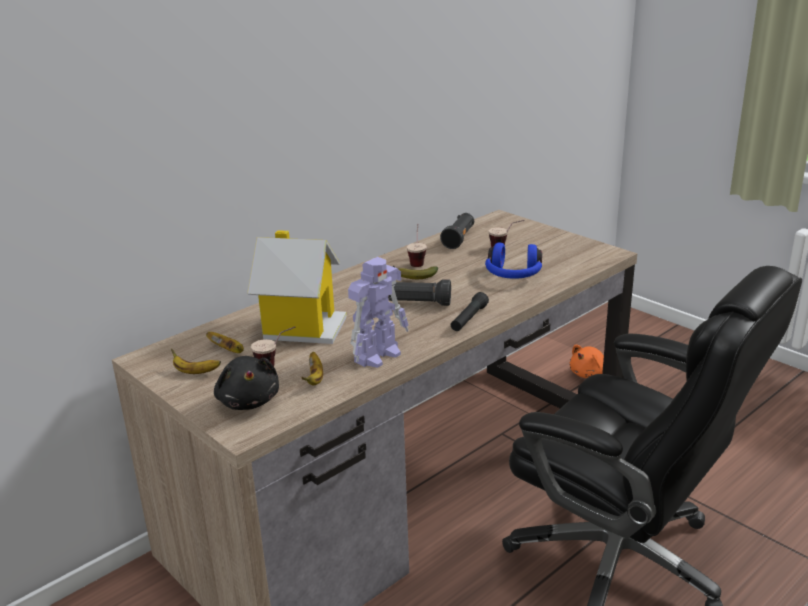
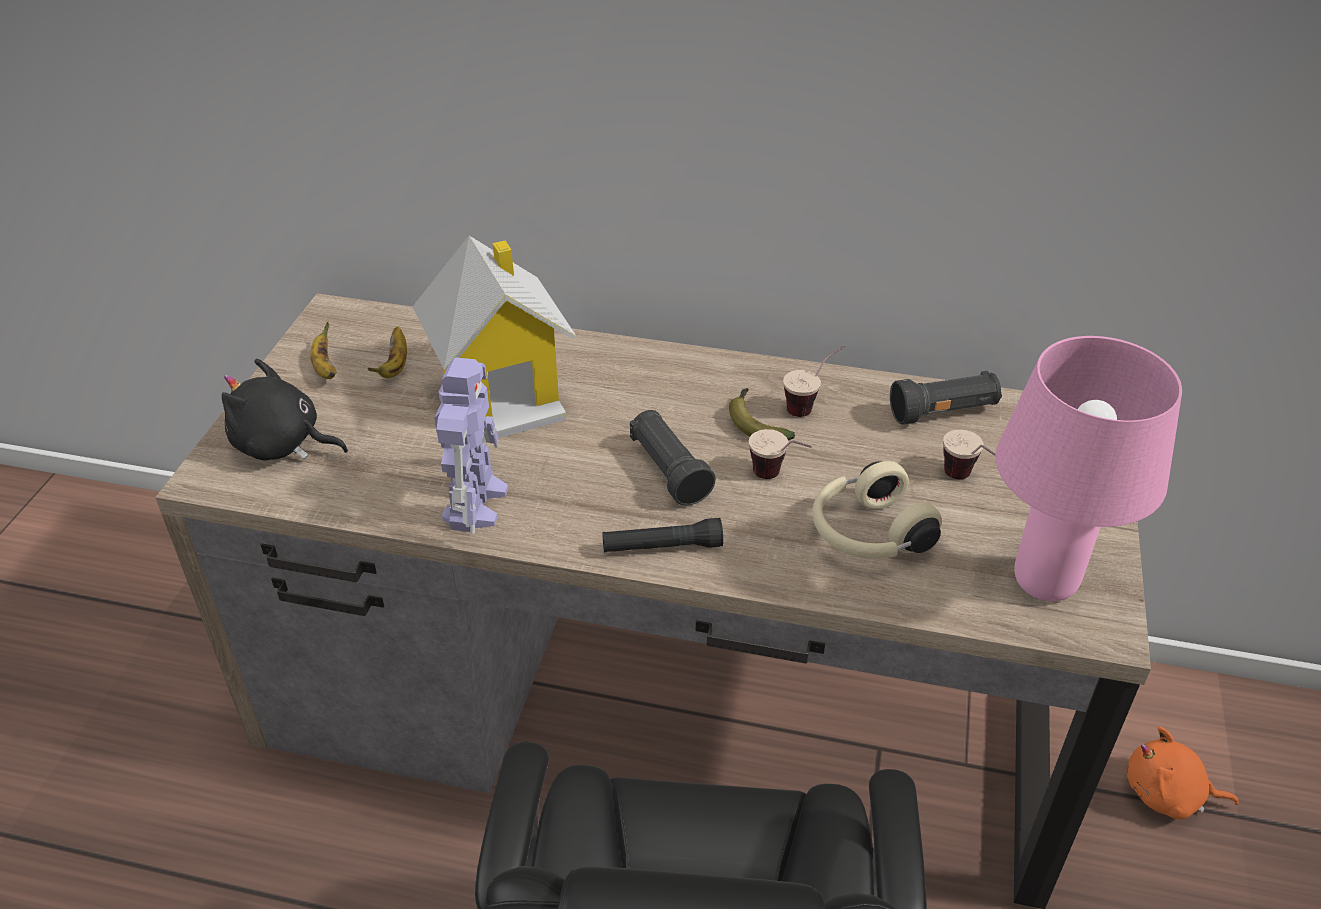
camera: 55 degrees right, 15 degrees up
black plush toy [214,356,279,410] -> black plush toy turned 75 degrees clockwise [222,359,348,461]
cup [251,327,296,366] -> cup moved to [749,429,812,479]
banana [302,352,323,385] -> none
toy robot [348,257,408,368] -> toy robot turned 90 degrees counterclockwise [434,357,508,534]
blue headphones [485,243,542,279] -> beige headphones [812,461,942,559]
none -> pink table lamp [996,336,1182,601]

